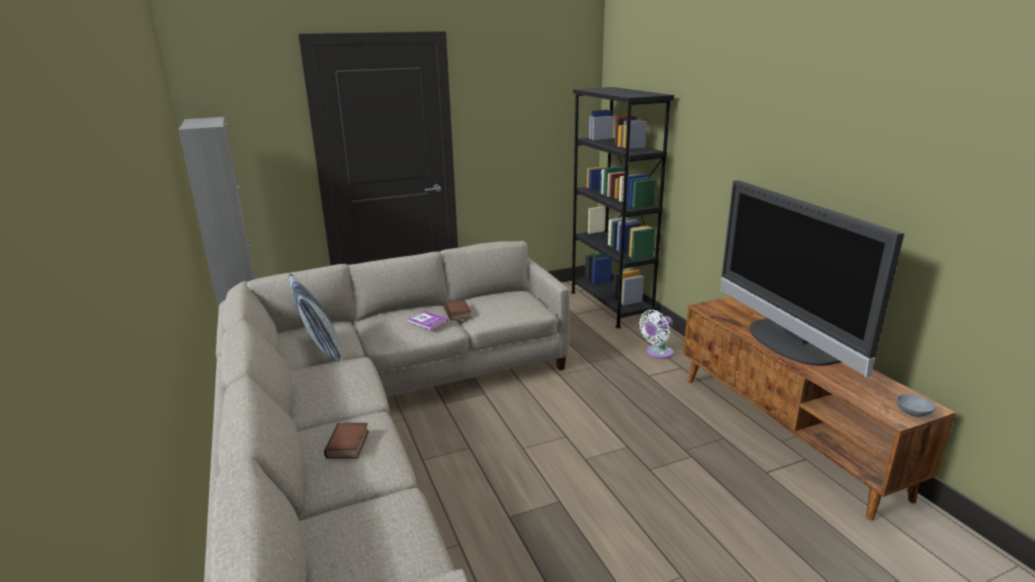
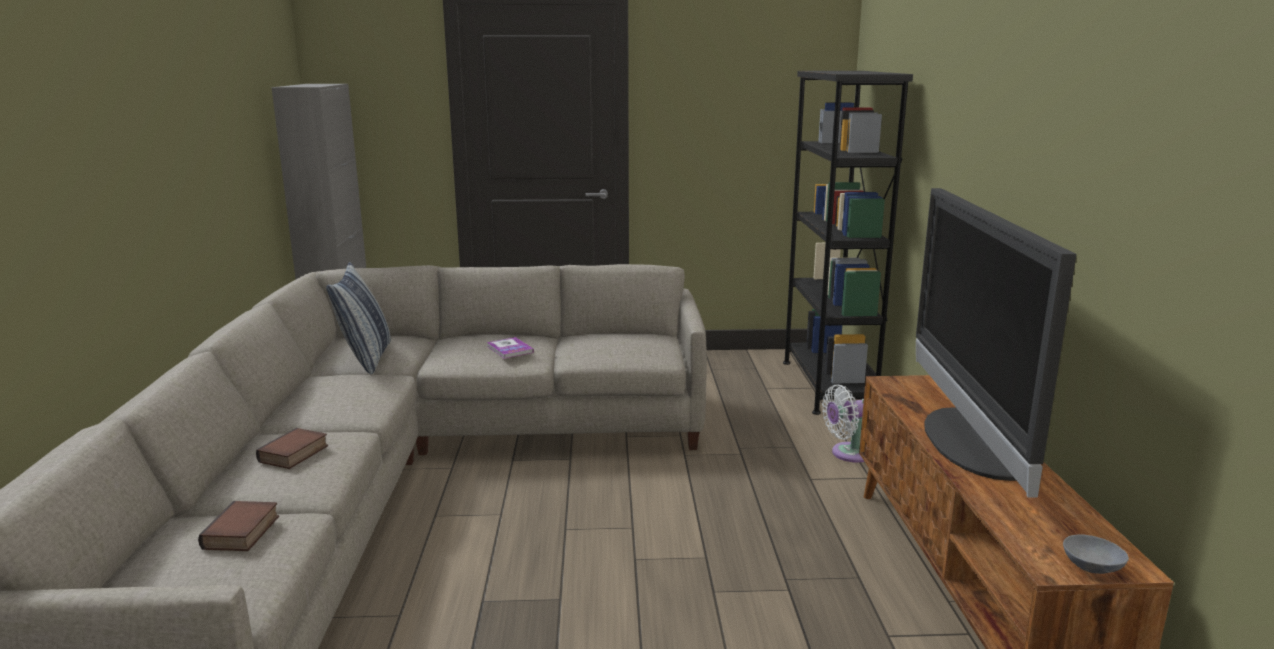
camera: 20 degrees right, 5 degrees down
book [444,299,471,321] -> book moved to [198,501,279,551]

